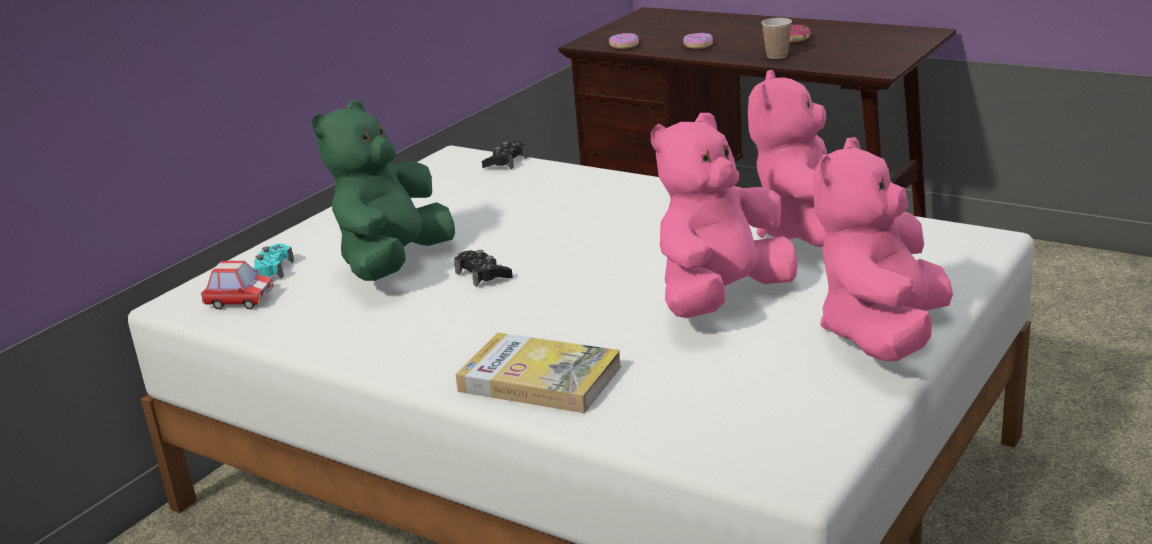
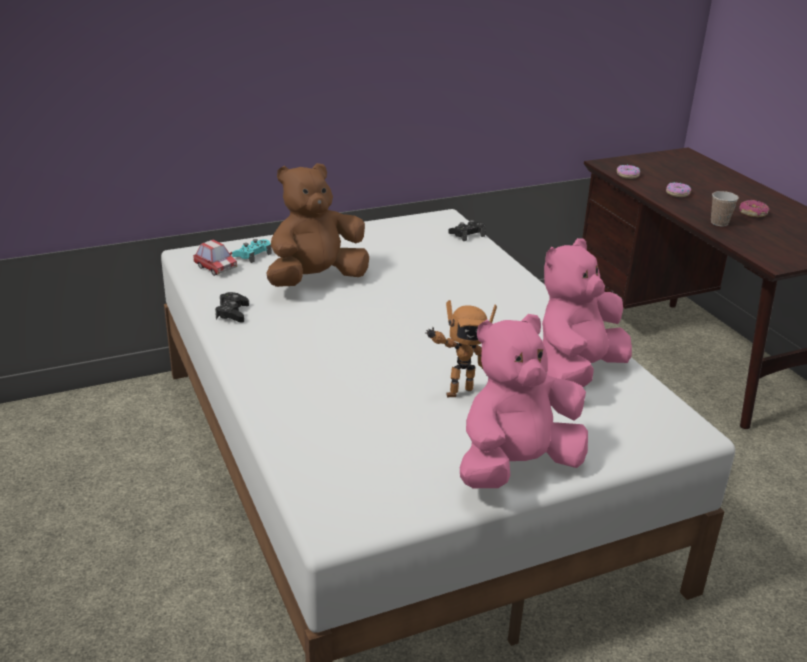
camera: 30 degrees right, 5 degrees up
green plush toy [312,100,455,281] -> brown plush toy [266,163,369,287]
black game controller [454,250,513,287] -> black game controller moved to [215,292,249,323]
book [455,332,621,413] -> none
pink plush toy [651,113,798,318] -> toy robot [425,300,497,397]

